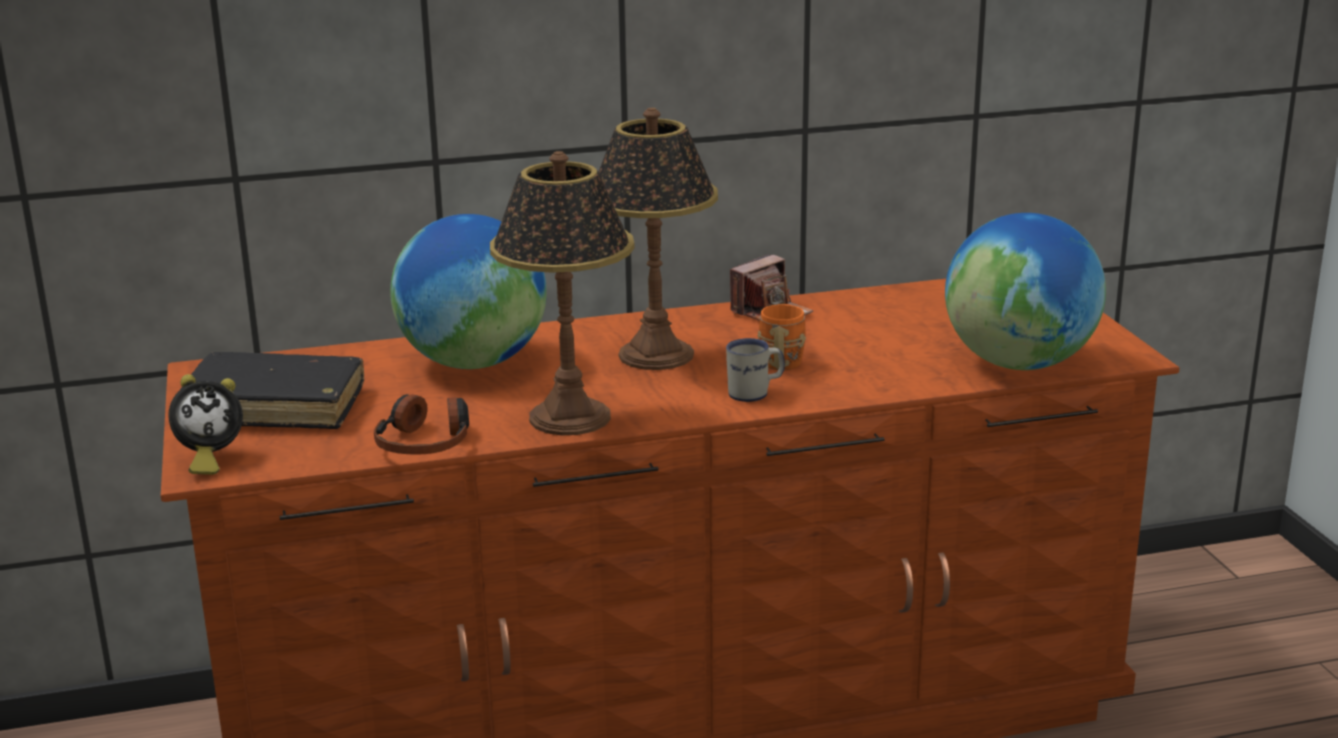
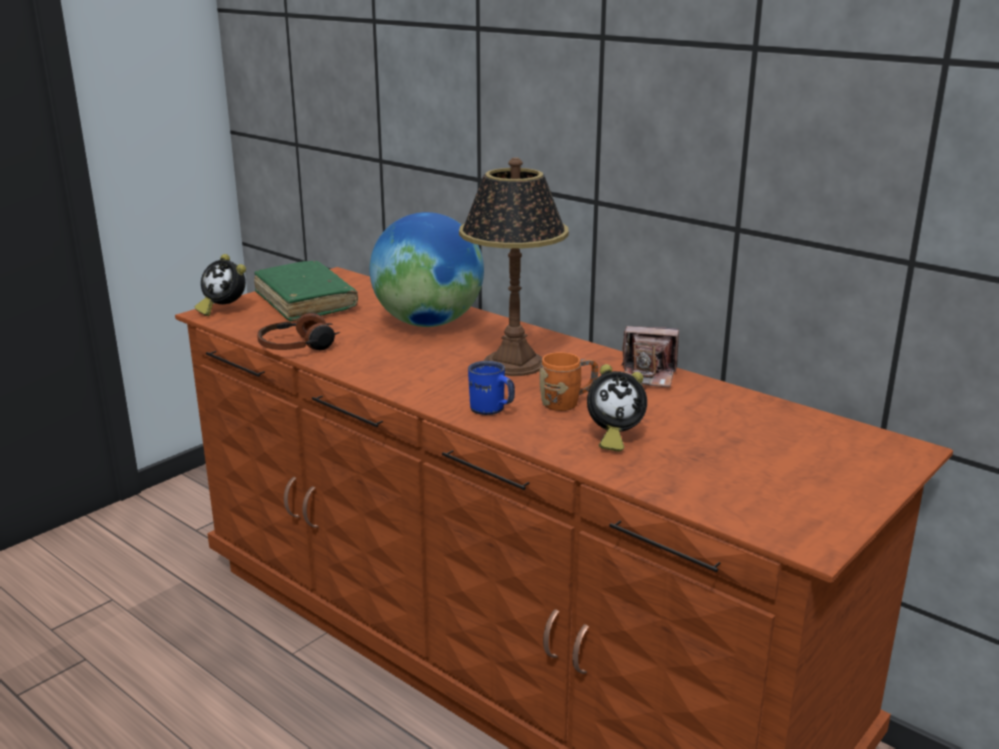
camera: 55 degrees right, 0 degrees up
black book [181,352,364,429] -> green book [254,261,358,321]
table lamp [490,151,635,436] -> none
white mug [726,338,785,402] -> blue mug [468,361,515,415]
globe [945,213,1106,370] -> none
none -> alarm clock [587,364,647,452]

